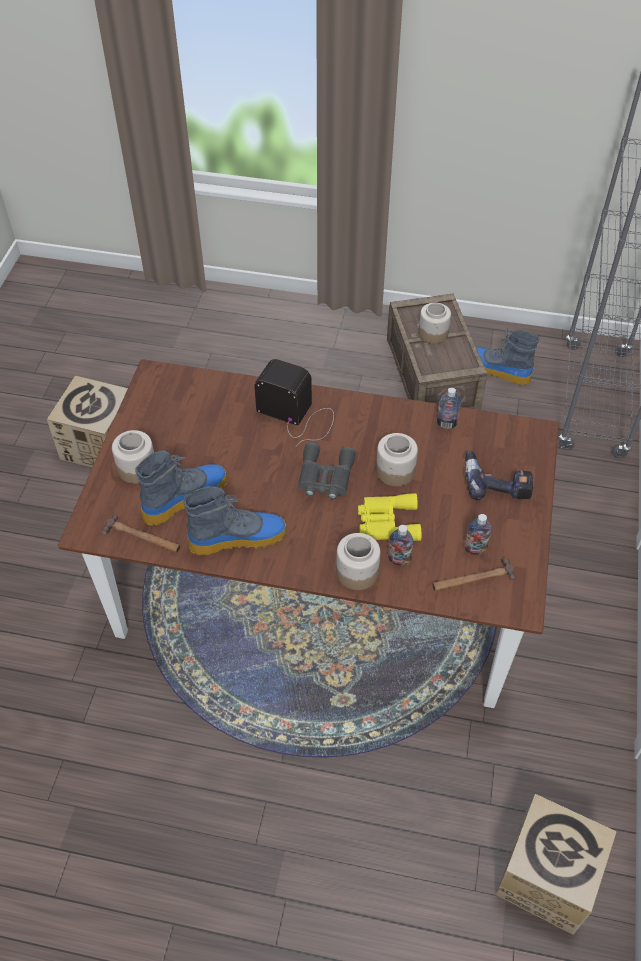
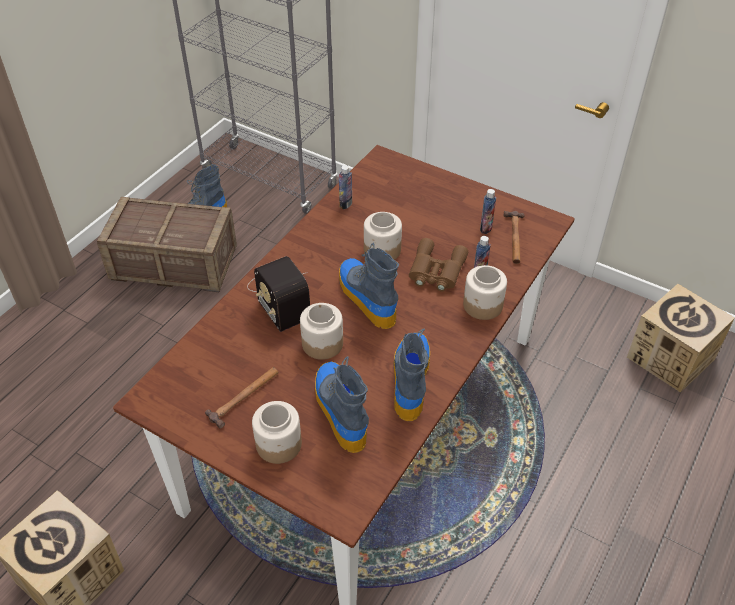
camera: 70 degrees left, 5 degrees down
hammer [101,515,180,552] -> hammer moved to [205,367,278,429]
radio [254,359,334,447] -> radio turned 75 degrees counterclockwise [247,256,310,332]
grey binoculars [298,442,356,500] -> boot [339,243,399,329]
yellow binoculars [358,493,421,541] -> brown binoculars [409,238,468,292]
jar [418,303,451,344] -> jar moved to [300,303,343,360]
power drill [465,451,533,500] -> none

